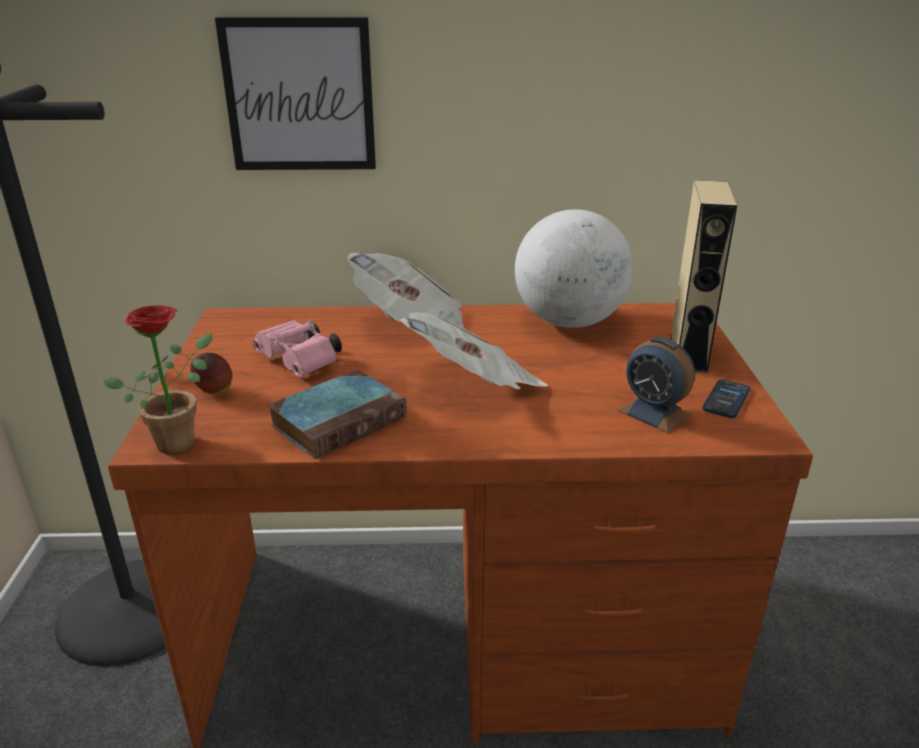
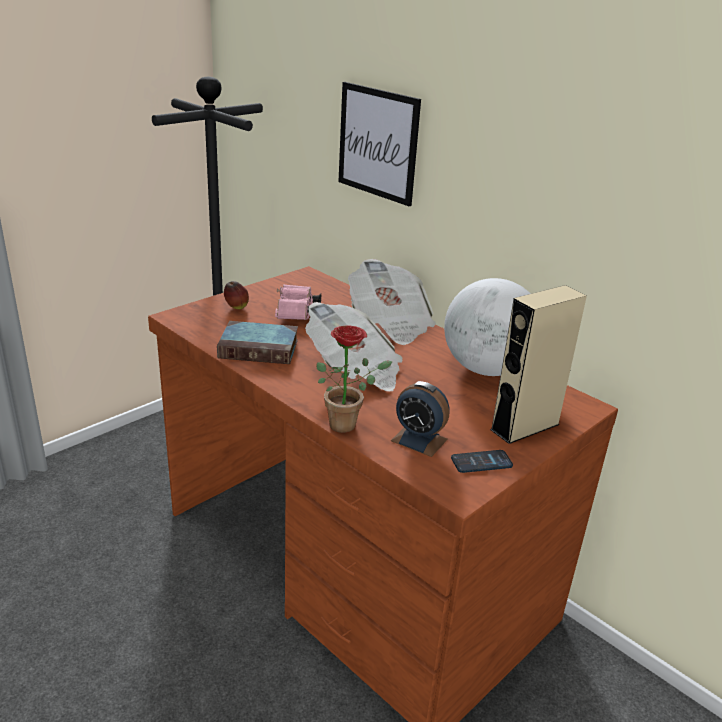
camera: 45 degrees right, 0 degrees up
potted plant [103,305,212,454] -> potted plant moved to [316,326,392,433]
alarm clock [618,336,695,433] -> alarm clock turned 60 degrees counterclockwise [391,381,450,457]

